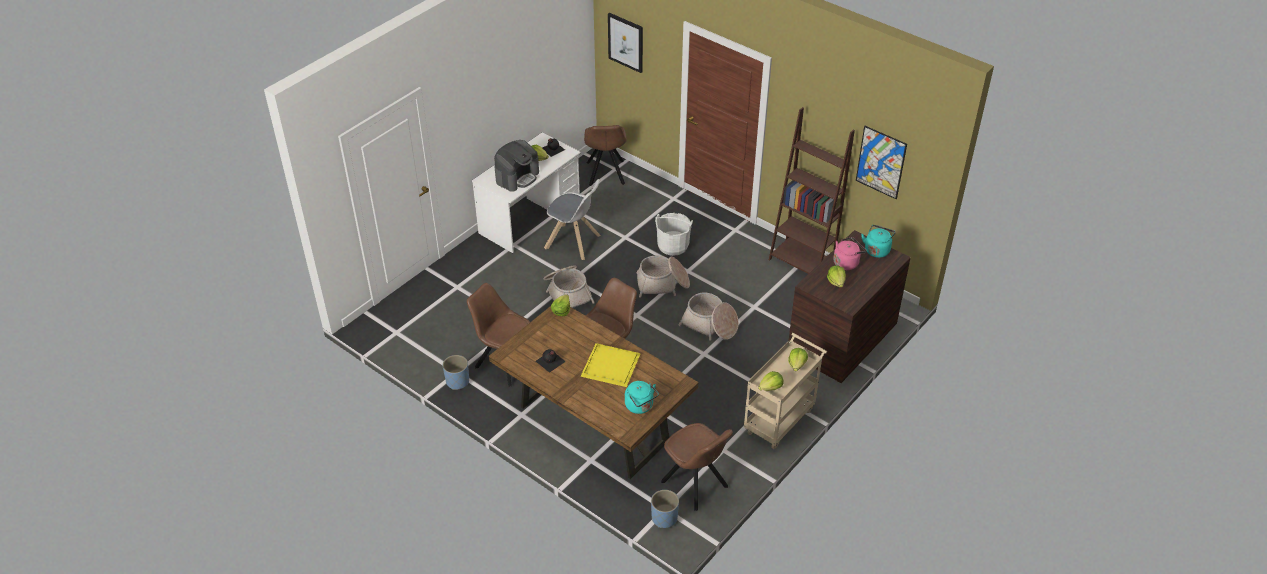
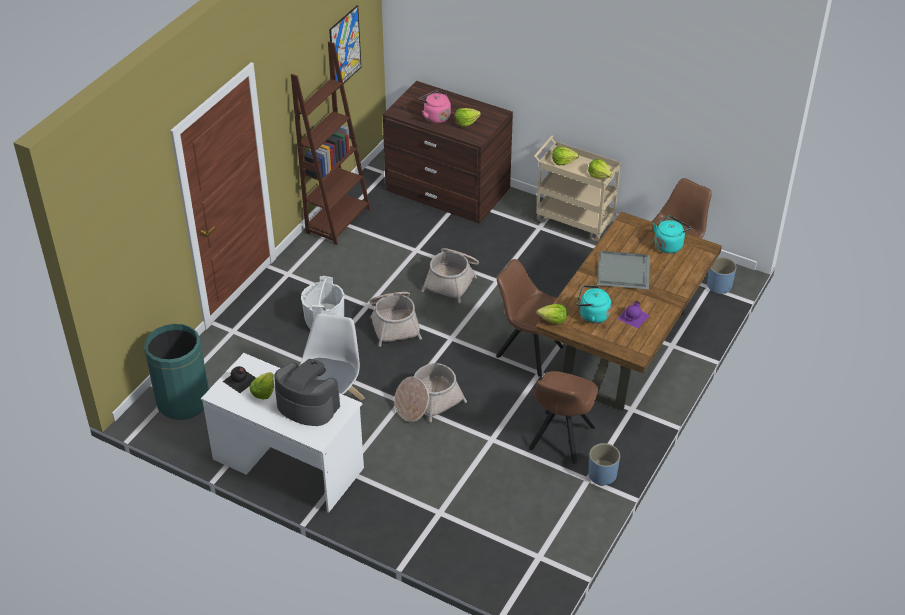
camera: 100 degrees left, 0 degrees up
black bottle [536,349,566,373] -> purple bottle [617,301,650,329]
yellow tray [580,343,641,387] -> grey tray [597,251,650,289]
brown chair [584,125,627,186] -> green trash can [144,324,209,420]
picture [608,13,643,73] -> none
turquoise kettle [861,225,896,258] -> turquoise kettle moved to [577,285,611,323]

